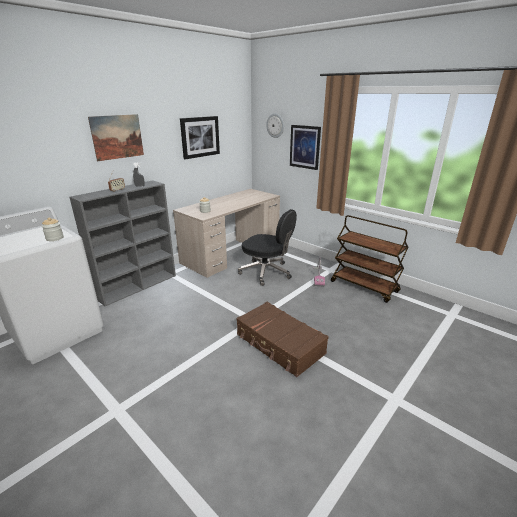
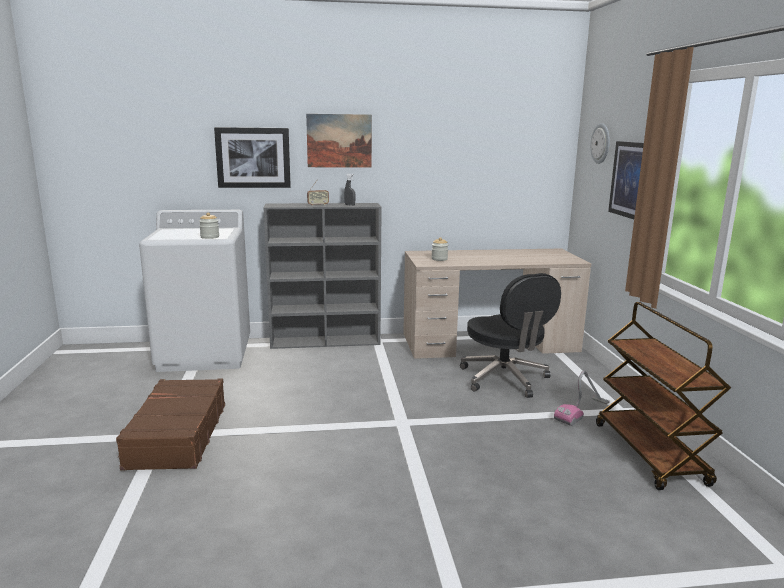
camera: 40 degrees right, 10 degrees down
picture [180,116,220,159] -> picture moved to [214,127,291,188]
brown suitcase [236,302,329,377] -> brown suitcase moved to [116,379,225,470]

